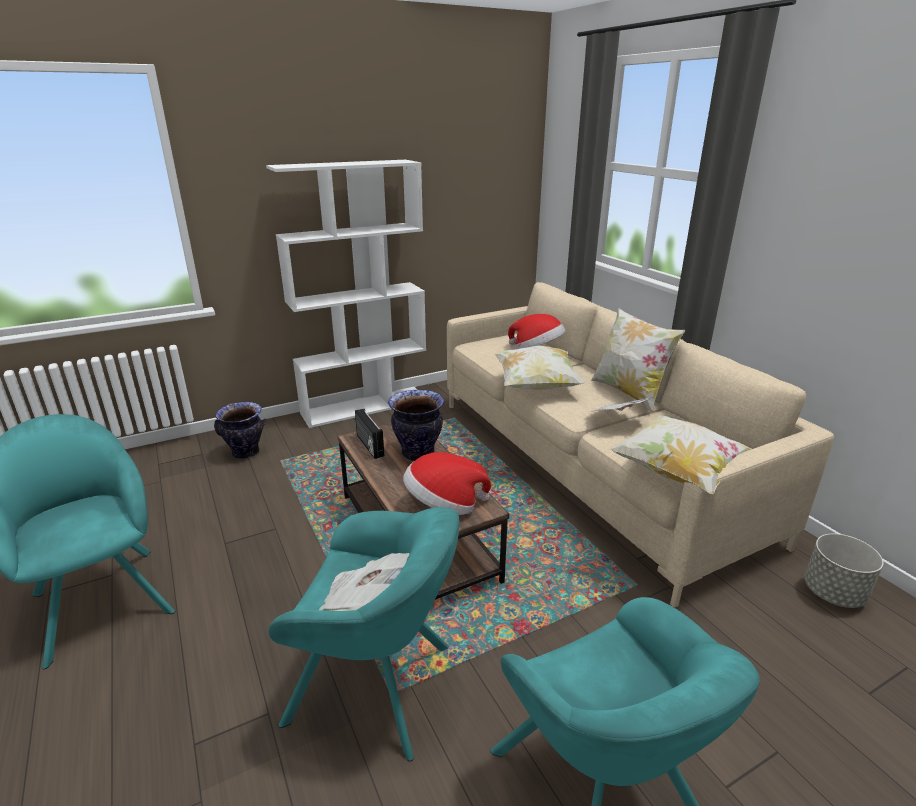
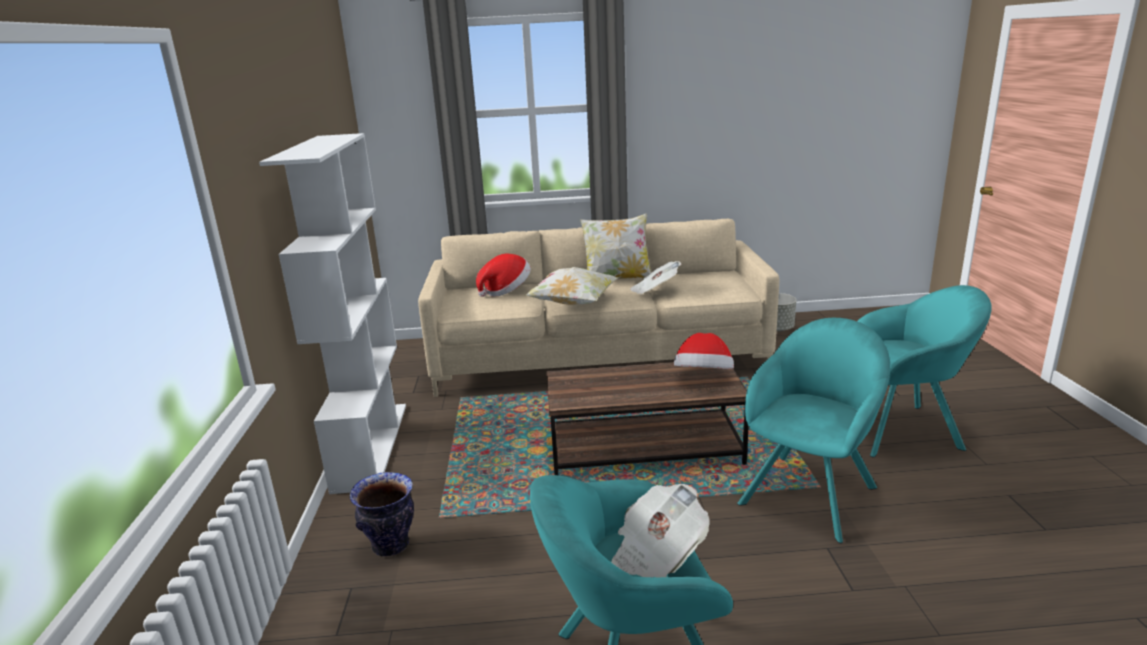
camera: 65 degrees left, 5 degrees down
newspaper [319,553,410,611] -> newspaper moved to [611,484,710,577]
radio [355,409,384,459] -> none
vase [388,390,444,461] -> none
pillow [608,416,752,494] -> none

